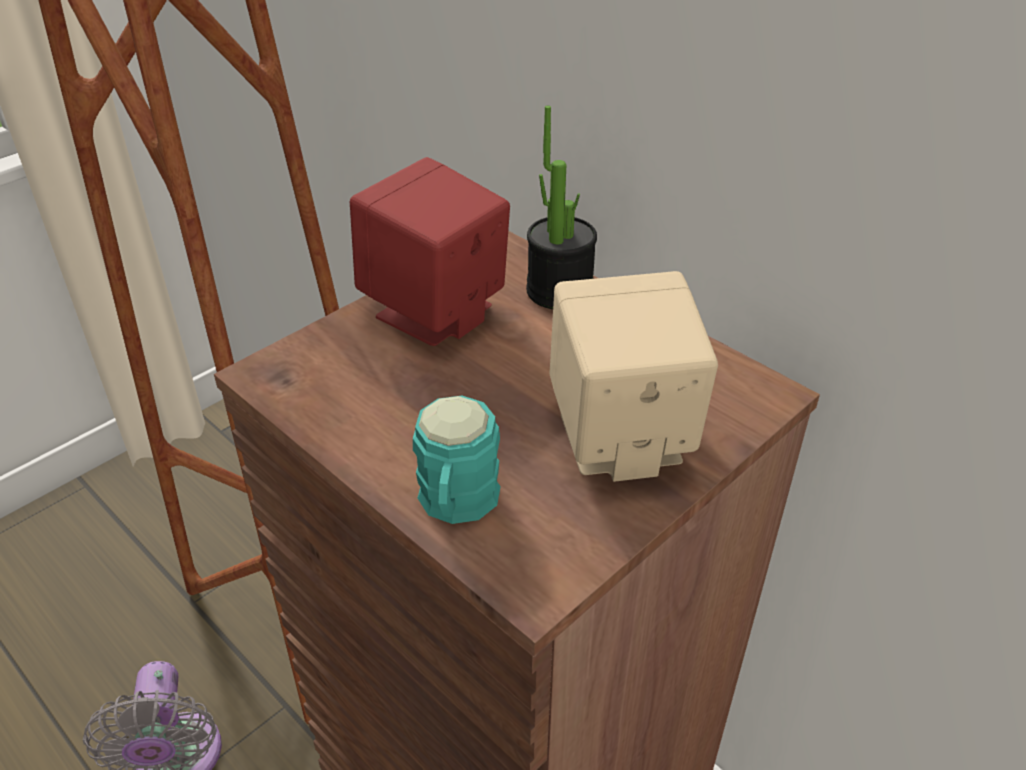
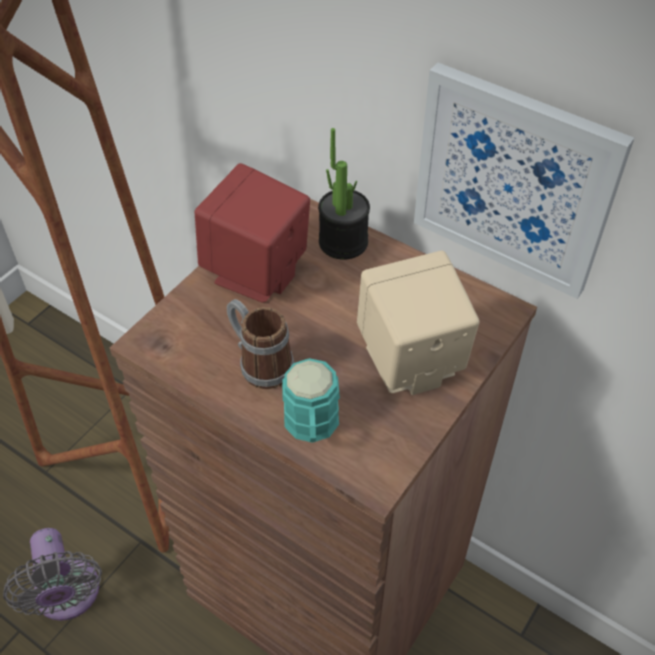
camera: 10 degrees left, 10 degrees up
none -> mug [227,299,294,389]
none -> picture [414,63,634,299]

